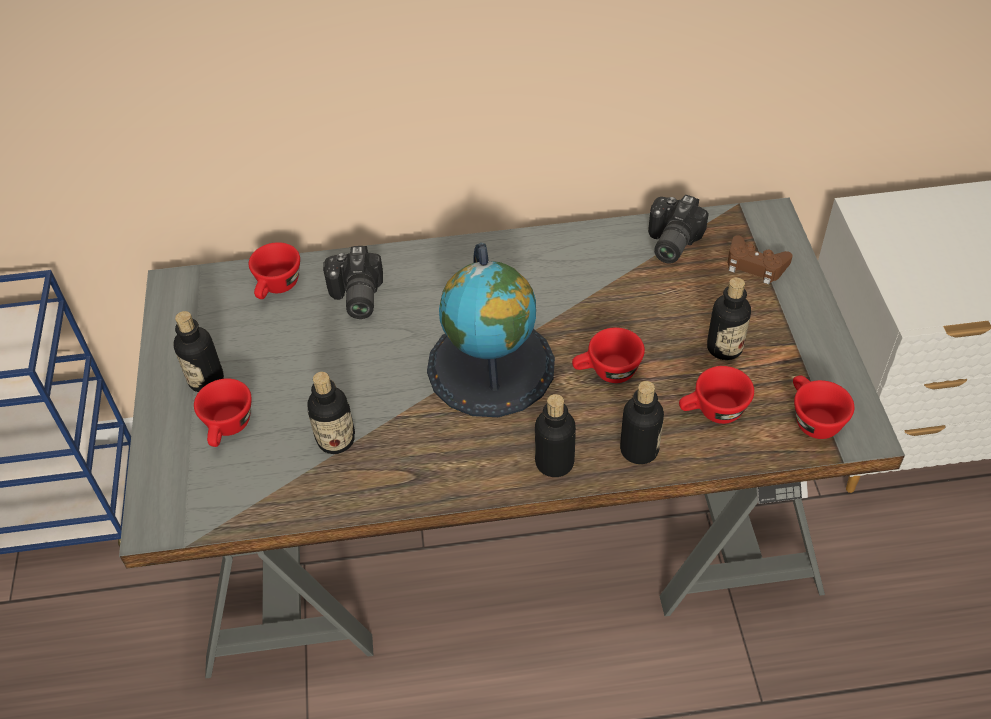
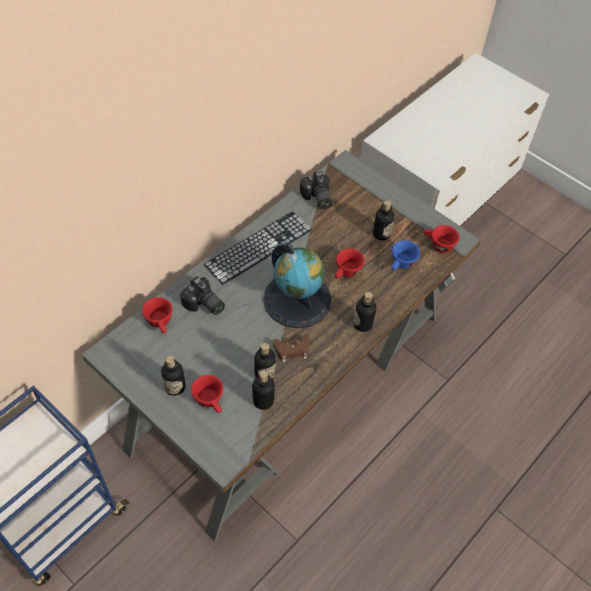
camera: 45 degrees left, 5 degrees up
bottle [620,381,664,464] -> bottle moved to [252,370,275,410]
red cup [679,366,754,424] -> blue cup [392,240,420,271]
brown game controller [727,235,793,284] -> brown game controller moved to [273,335,310,362]
none -> keyboard [204,212,312,285]

